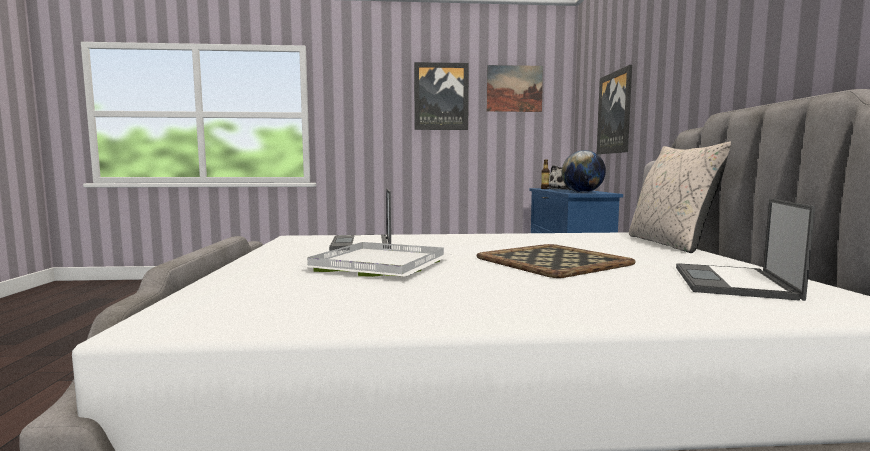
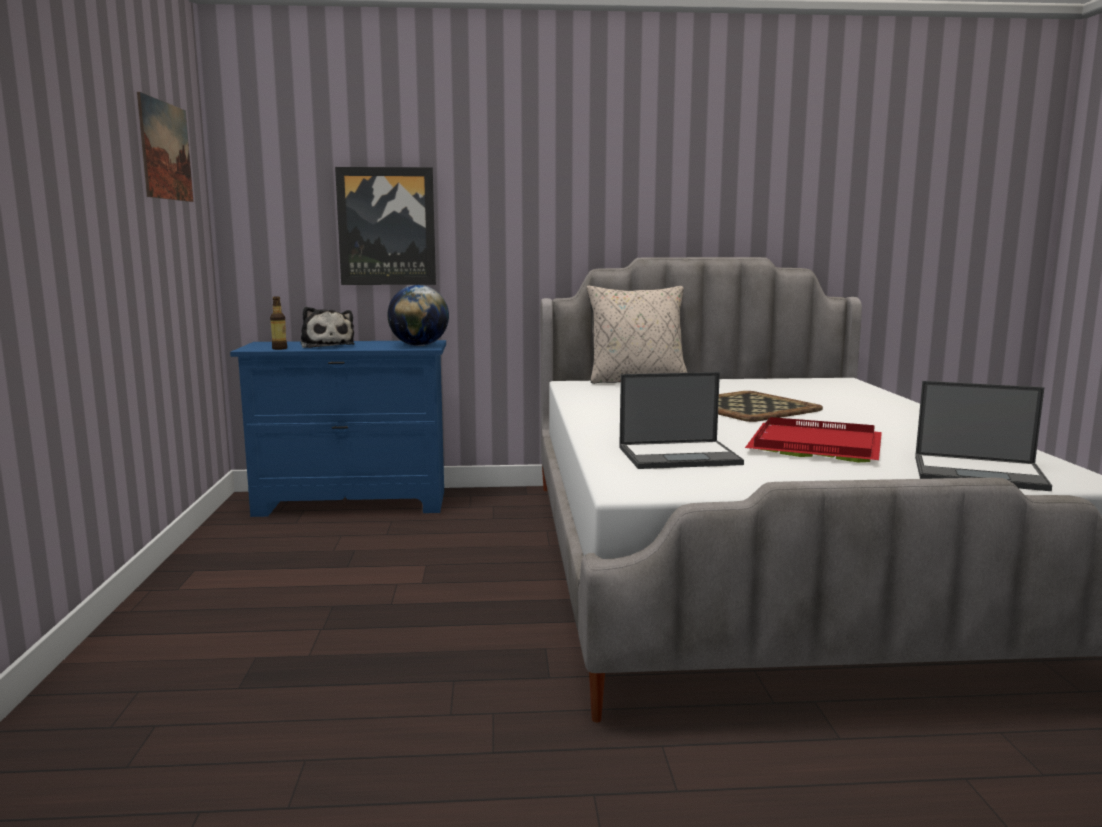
camera: 90 degrees left, 5 degrees up
white tray [299,242,451,277] -> red tray [745,417,882,462]
picture [414,62,469,130] -> none
laptop [676,198,815,301] -> laptop moved to [915,381,1052,491]

